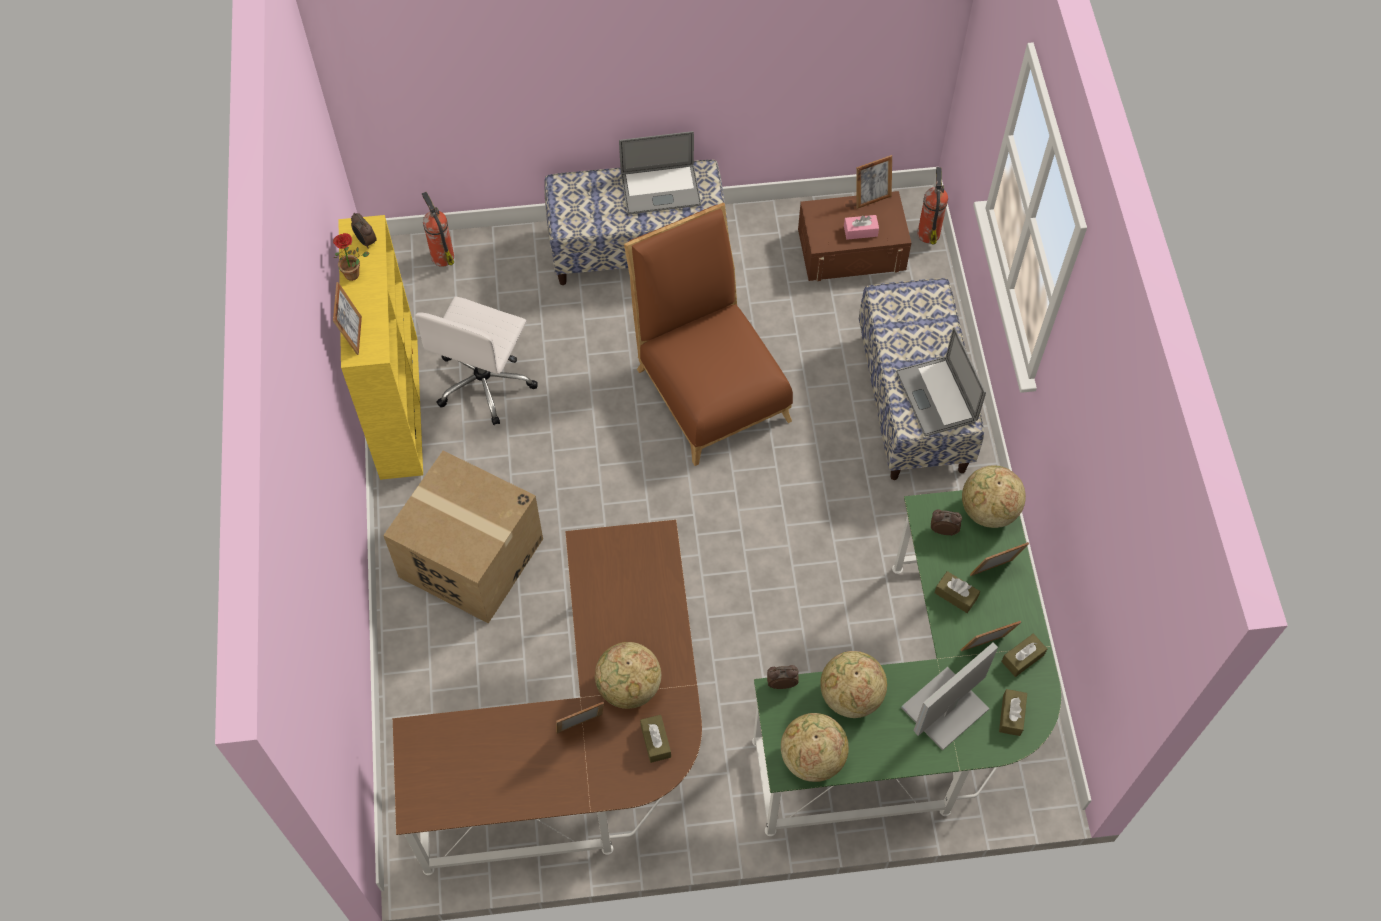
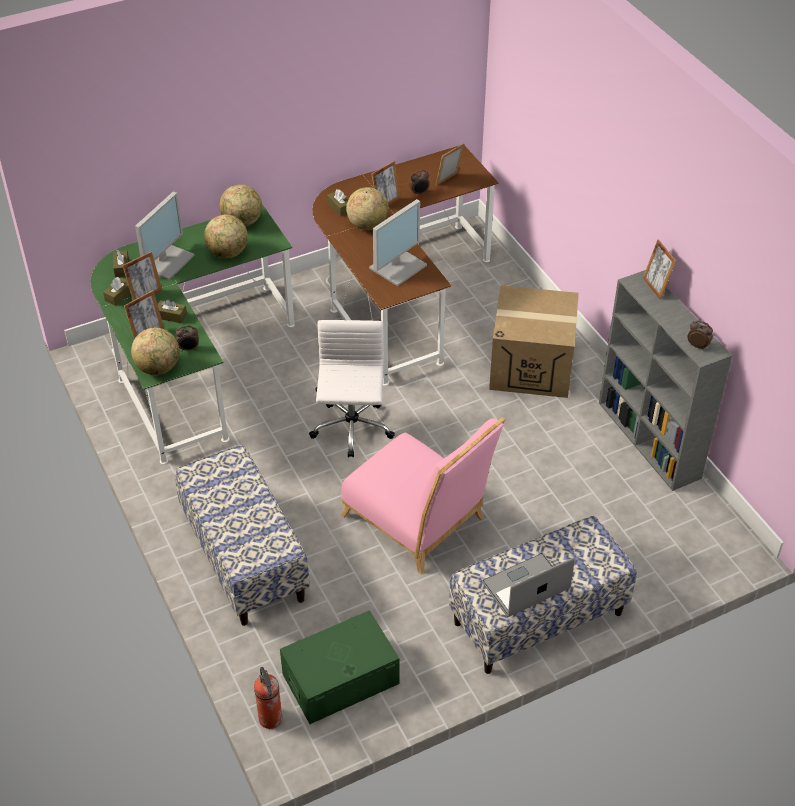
camera: 160 degrees right, 15 degrees down
potted plant [333,233,370,281] -> none
yellow bookcase [338,215,423,480] -> grey bookcase [599,270,732,491]
white office chair [415,296,538,425] -> white office chair moved to [309,320,395,457]
fire extinguisher [422,192,454,267] -> none
brown chair [624,202,793,466] -> pink chair [341,417,505,575]
alarm clock [767,665,799,689] -> alarm clock moved to [409,170,430,196]
brown storage box [798,191,911,281] -> green storage box [280,610,399,724]
pink tissue box [844,215,879,240] -> none
picture frame [856,155,892,209] -> picture frame moved to [435,143,464,186]
laptop [896,327,986,436] -> none
none -> monitor [369,199,427,286]

